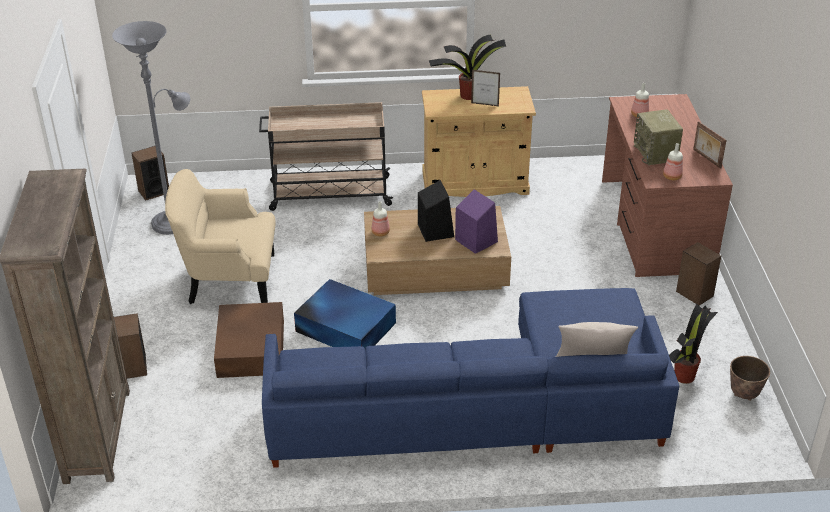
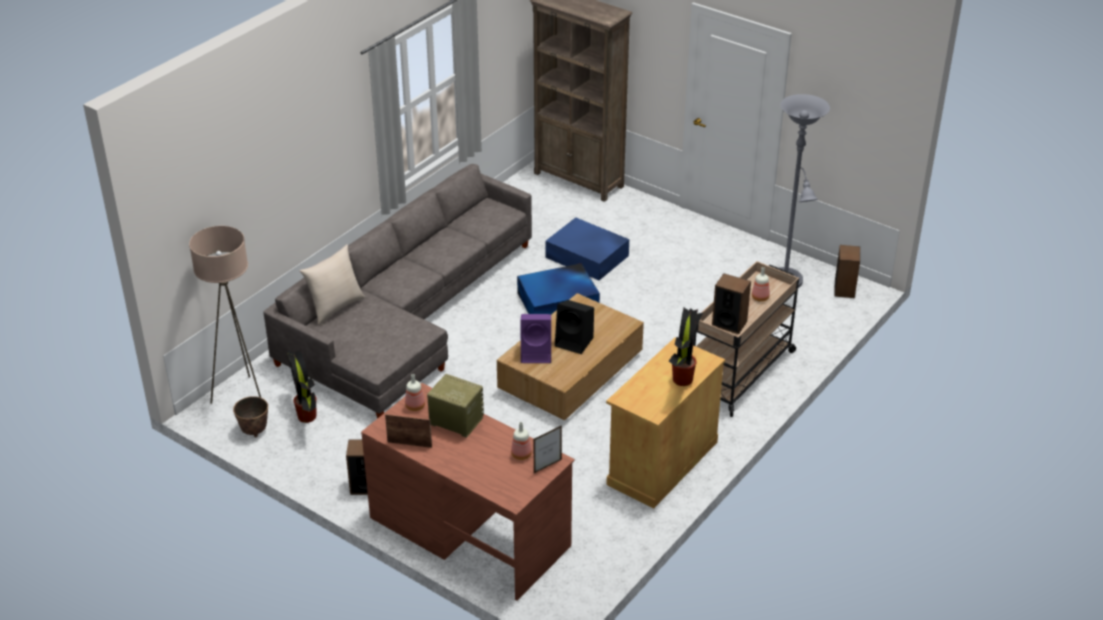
camera: 130 degrees right, 0 degrees up
speaker [114,313,147,379] -> speaker moved to [712,273,751,334]
beige armchair [165,169,276,304] -> none
brown storage box [214,302,284,378] -> blue storage box [545,218,629,280]
blue sofa [262,288,679,468] -> grey sofa [263,164,532,419]
bottle [371,201,390,236] -> bottle moved to [752,267,770,302]
picture frame [471,70,500,107] -> picture frame moved to [533,425,562,473]
none -> beige floor lamp [189,226,261,404]

